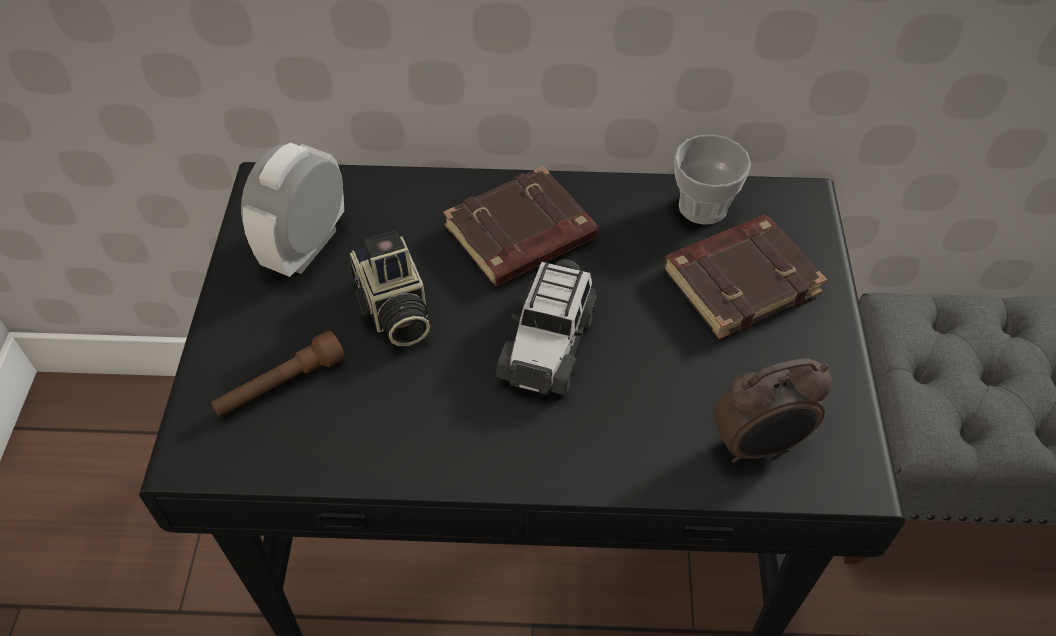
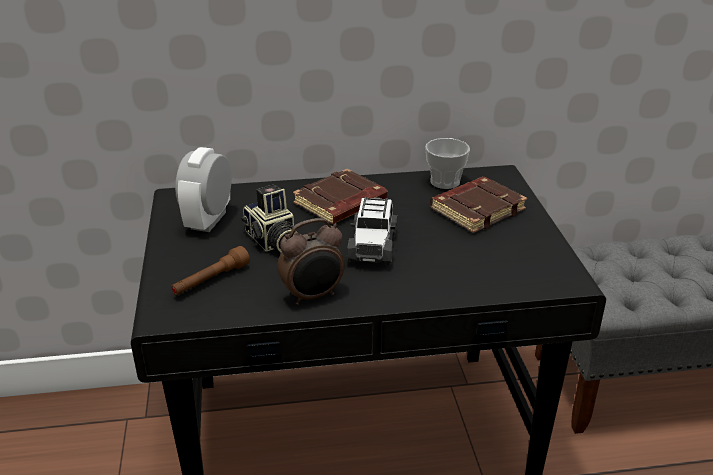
camera: 10 degrees left, 20 degrees down
alarm clock [713,358,832,463] -> alarm clock moved to [277,218,345,305]

